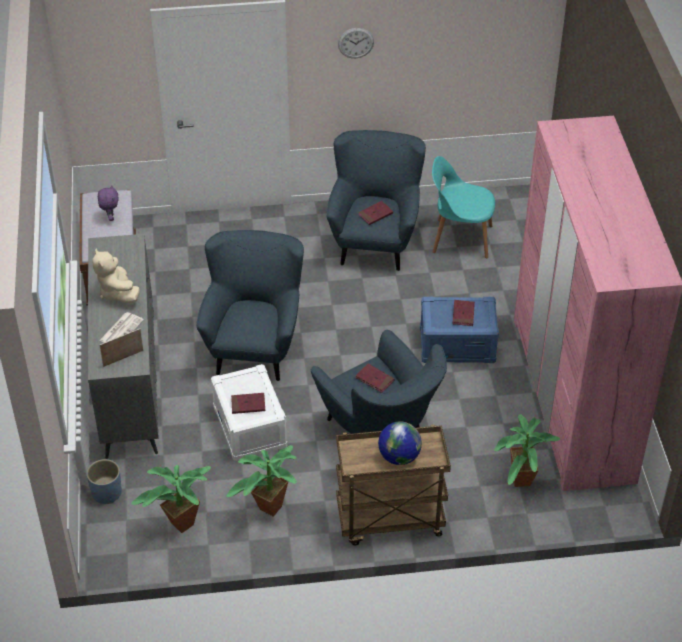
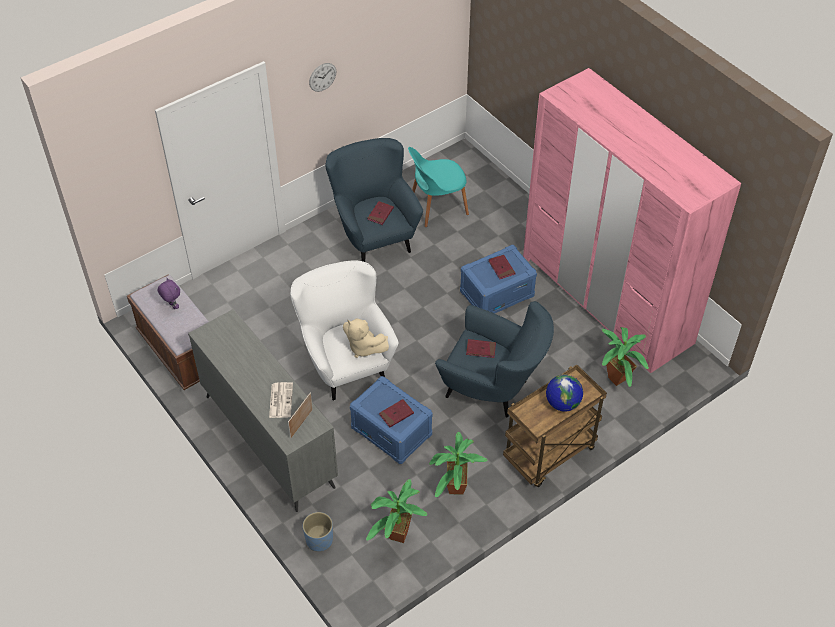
camera: 30 degrees left, 5 degrees up
beige plush toy [92,249,140,303] -> beige plush toy moved to [343,318,389,358]
blue armchair [196,230,304,381] -> white armchair [290,261,399,401]
white storage box [211,364,287,461] -> blue storage box [350,376,433,464]

